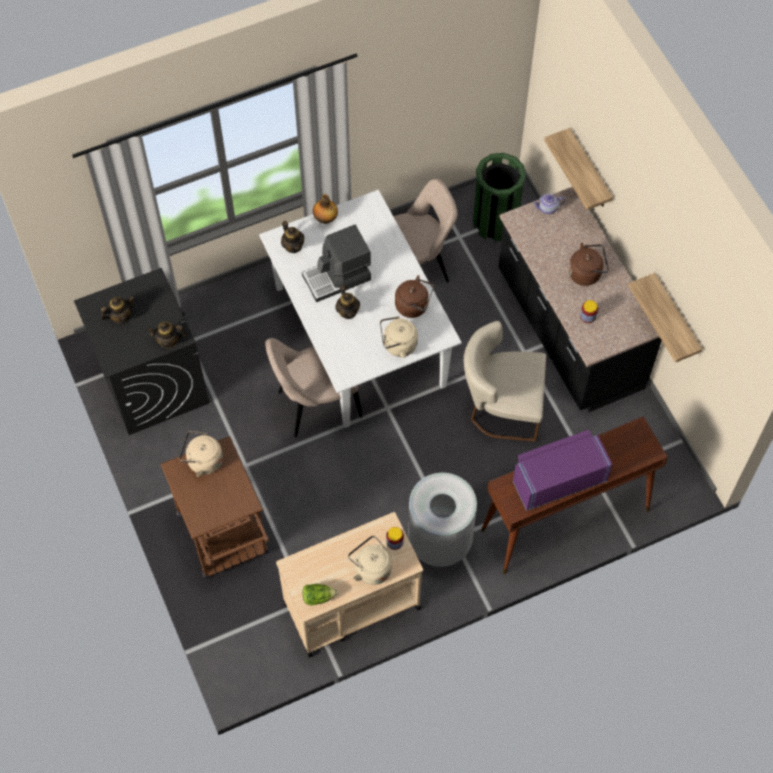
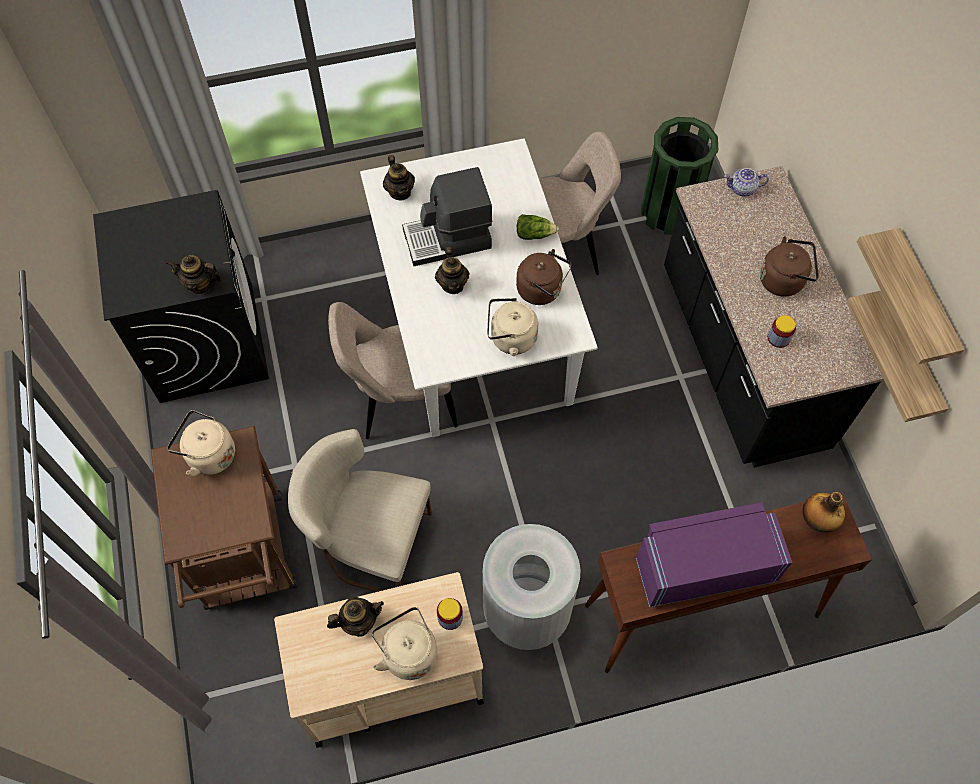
camera: 10 degrees right, 0 degrees up
teapot [101,296,135,324] -> teapot moved to [327,597,384,637]
lettuce [303,584,338,605] -> lettuce moved to [517,214,559,240]
bottle [313,194,338,224] -> bottle moved to [802,492,845,533]
beige chair [463,321,546,442] -> beige chair moved to [288,429,432,592]
shelf [544,128,613,210] -> shelf moved to [857,228,965,364]

